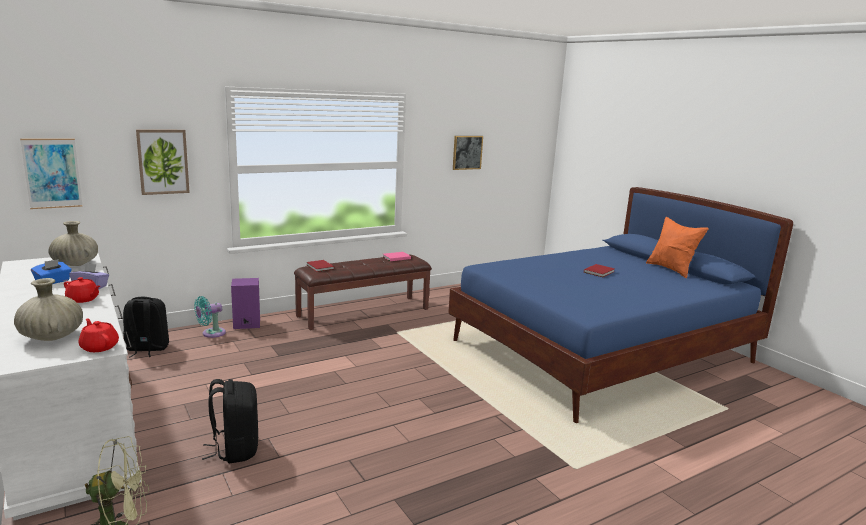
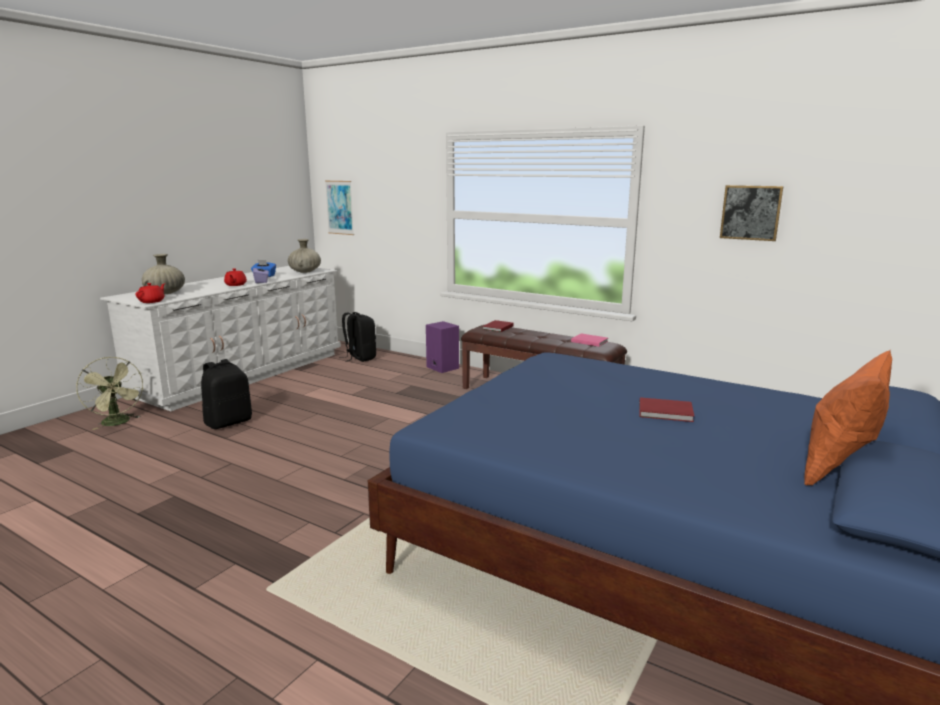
camera: 65 degrees right, 0 degrees up
picture [136,129,190,195] -> none
turquoise fan [194,296,226,338] -> none

